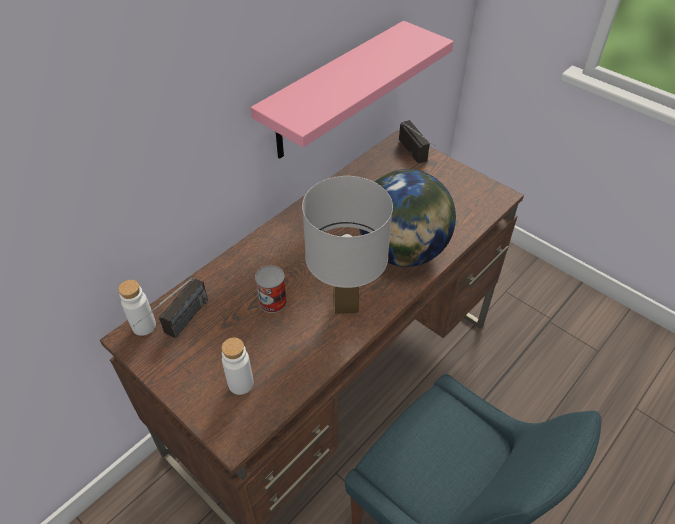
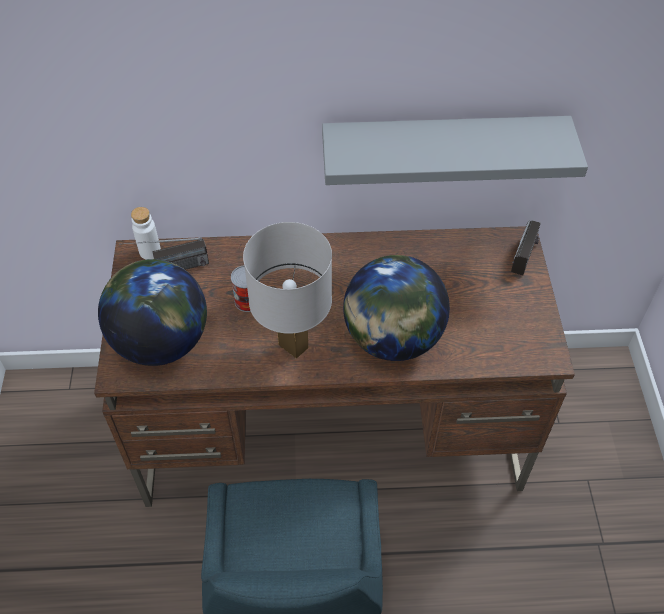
camera: 45 degrees right, 5 degrees up
white bottle [221,338,254,395] -> globe [98,259,207,366]
pink shelf [250,21,454,159] -> grey shelf [322,116,588,185]

